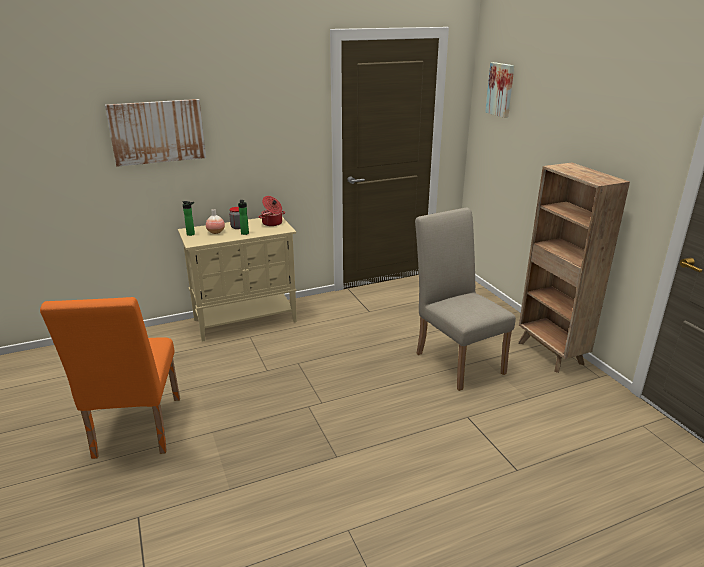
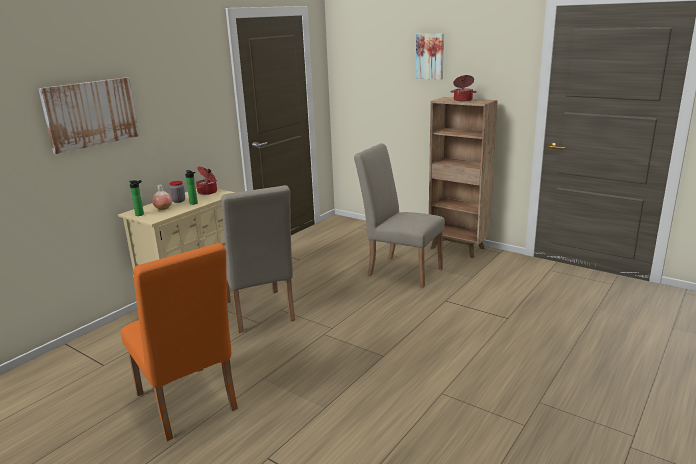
camera: 30 degrees left, 5 degrees down
picture [485,62,514,118] -> picture moved to [416,33,444,80]
none -> beige chair [221,185,295,333]
none -> cooking pot [450,75,477,101]

